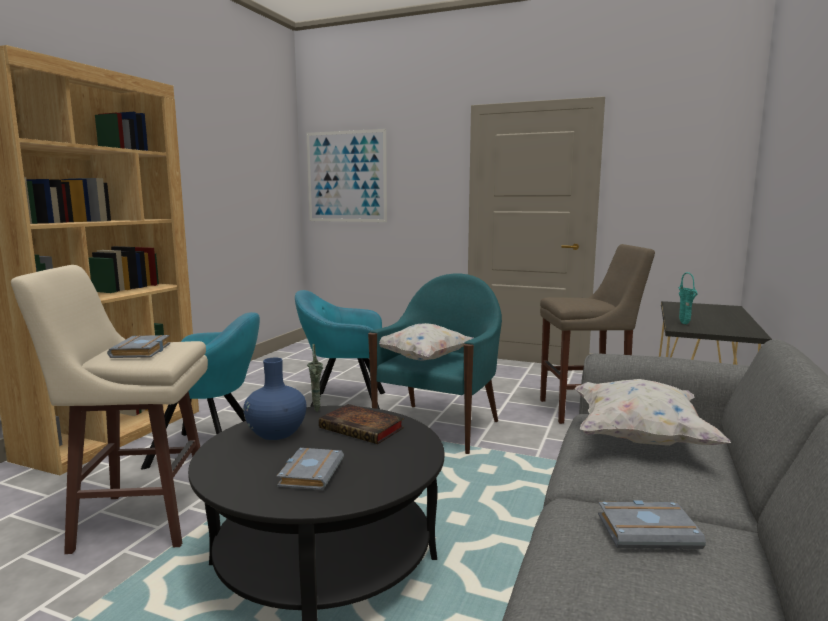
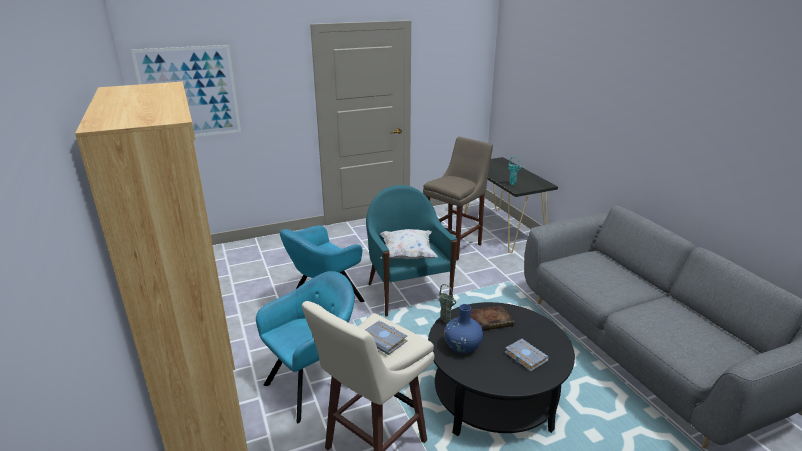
camera: 45 degrees left, 15 degrees up
white pillow [575,379,731,446] -> none
grey book [598,500,706,549] -> none

